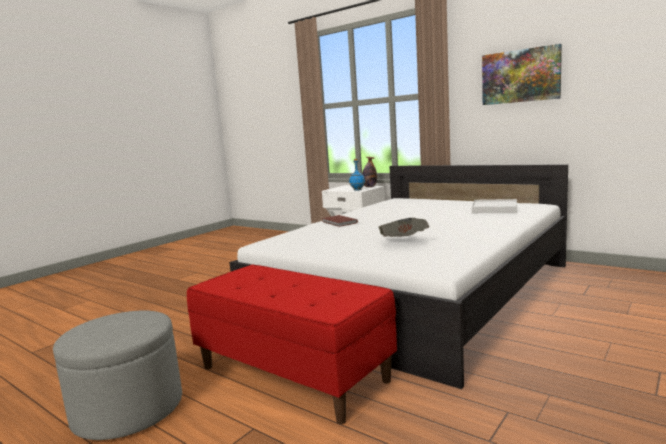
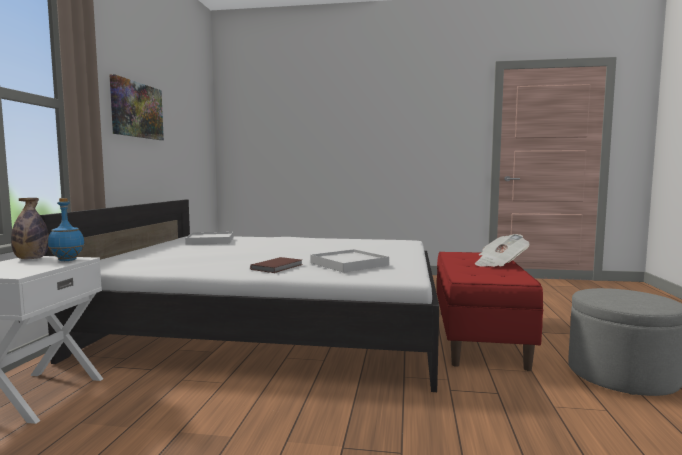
camera: 120 degrees left, 5 degrees down
newspaper [378,218,430,237] -> newspaper moved to [475,234,530,267]
none -> white tray [310,249,389,273]

